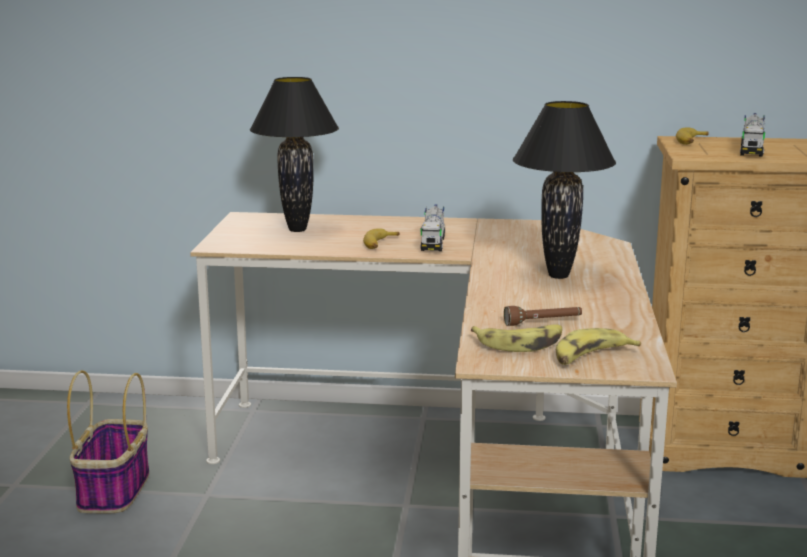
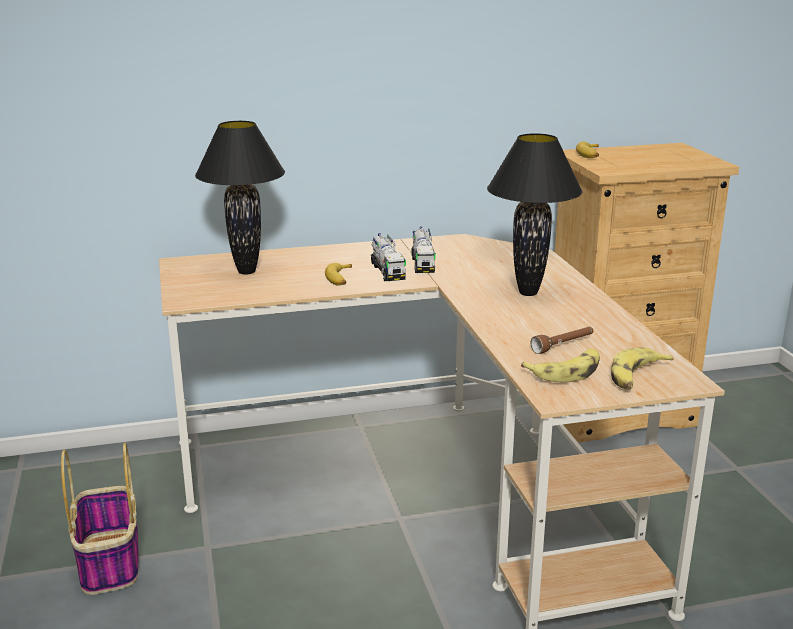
camera: 20 degrees left, 5 degrees up
toy truck [740,113,765,157] -> toy truck moved to [411,227,436,273]

